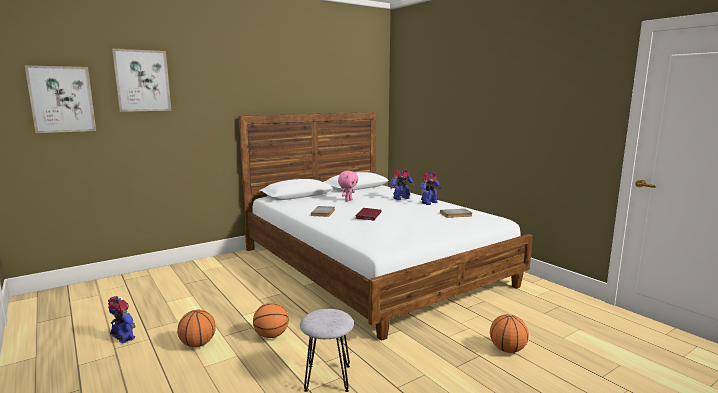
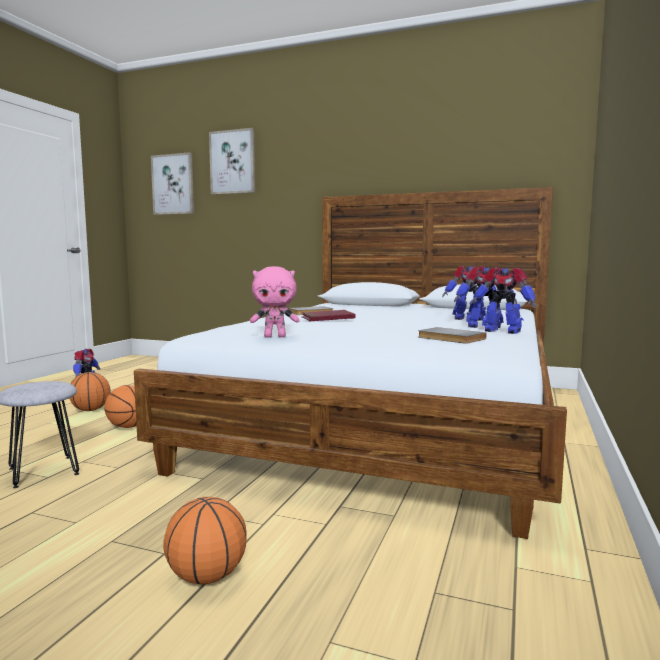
camera: 55 degrees right, 5 degrees down
pink plush toy [338,171,358,202] -> pink plush toy moved to [250,266,299,337]
none -> toy robot [471,267,537,334]

